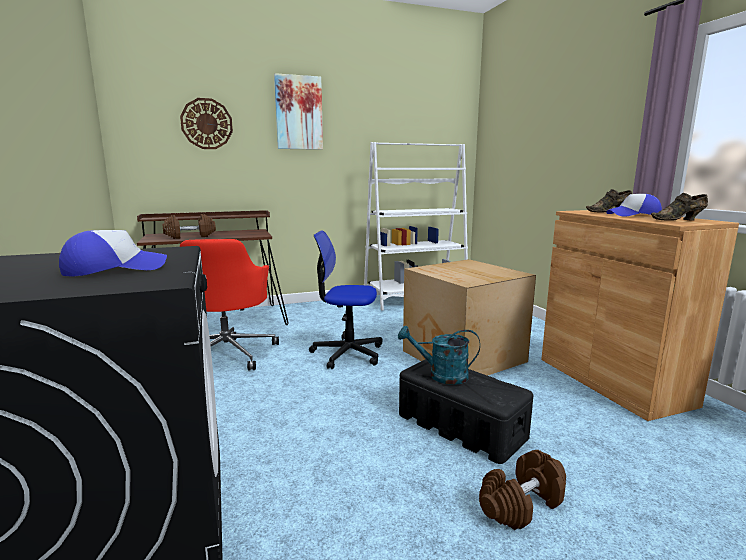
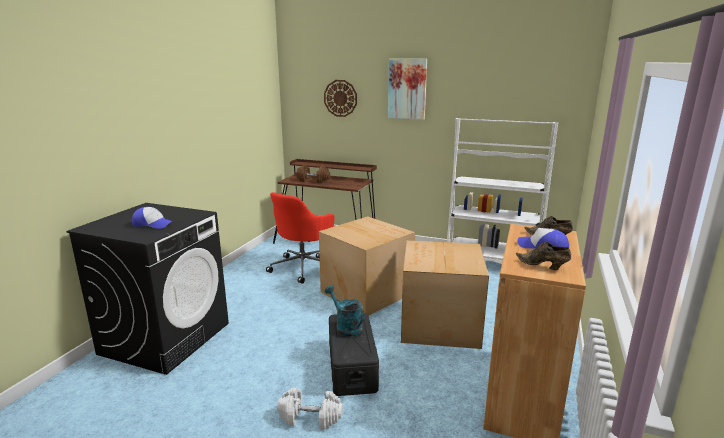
camera: 40 degrees right, 5 degrees up
office chair [309,230,382,369] -> cardboard box [319,216,415,316]
brown dumbbell [479,450,566,530] -> white dumbbell [277,388,343,429]

